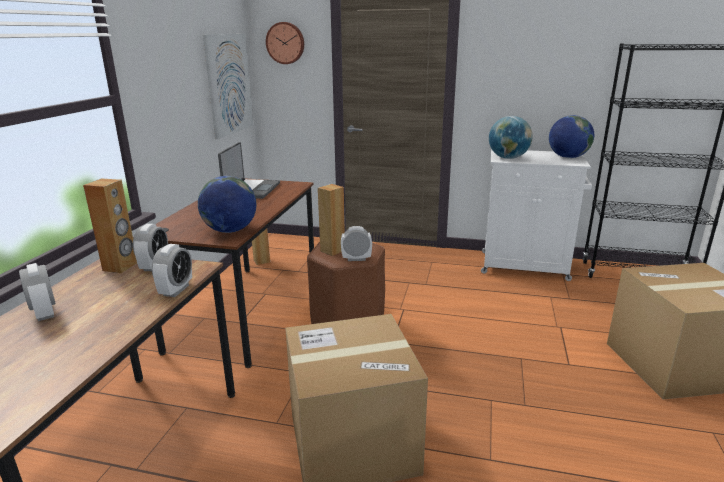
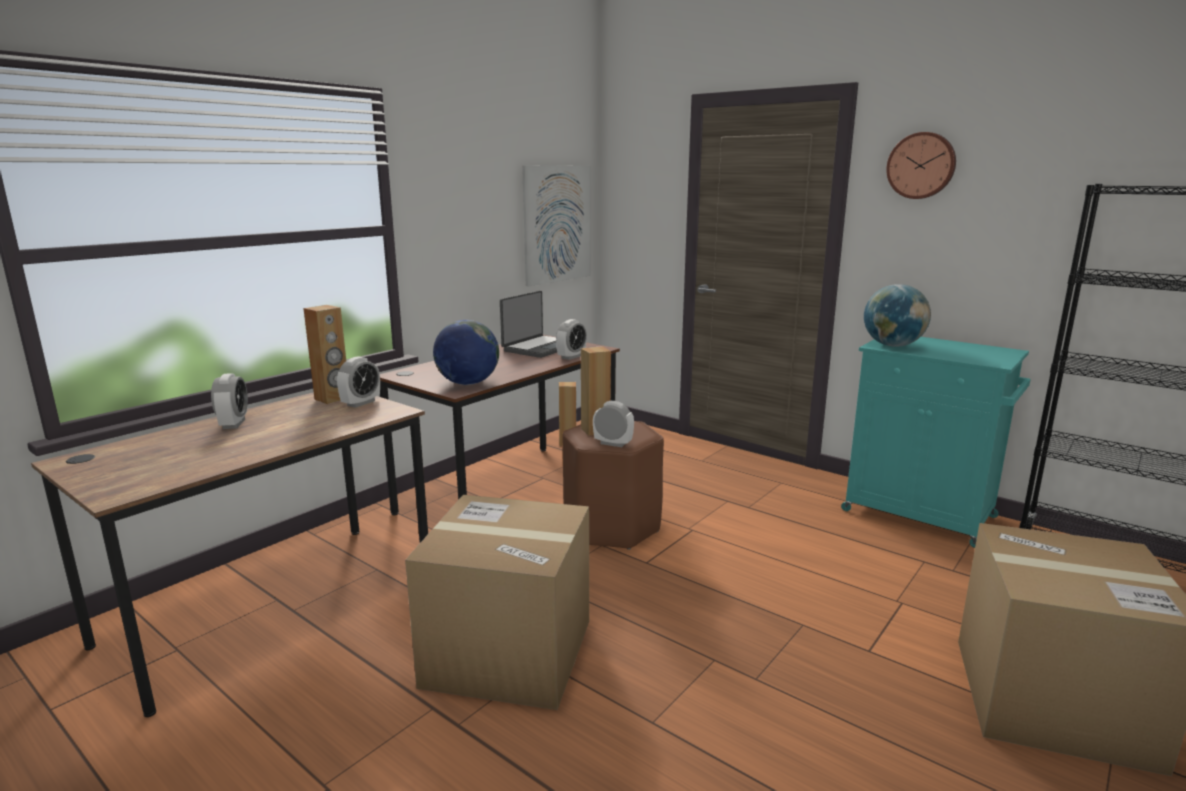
camera: 25 degrees right, 5 degrees down
alarm clock [152,244,192,297] -> alarm clock moved to [556,319,587,360]
wall clock [266,22,304,64] -> wall clock moved to [886,132,956,199]
white cabinet [481,149,592,281] -> turquoise cabinet [841,337,1031,548]
globe [549,115,594,158] -> none

